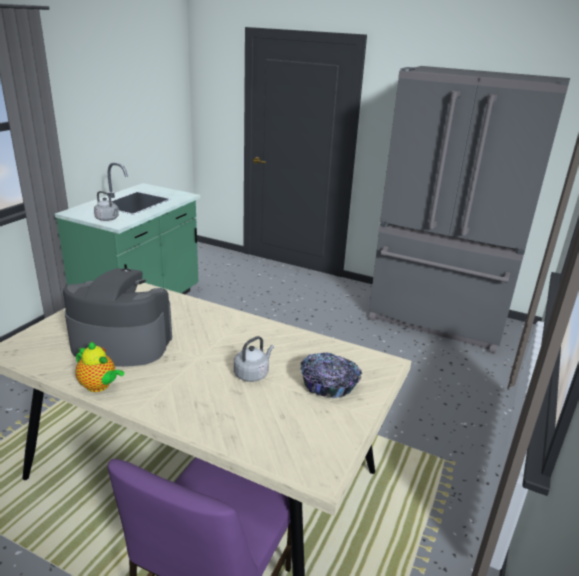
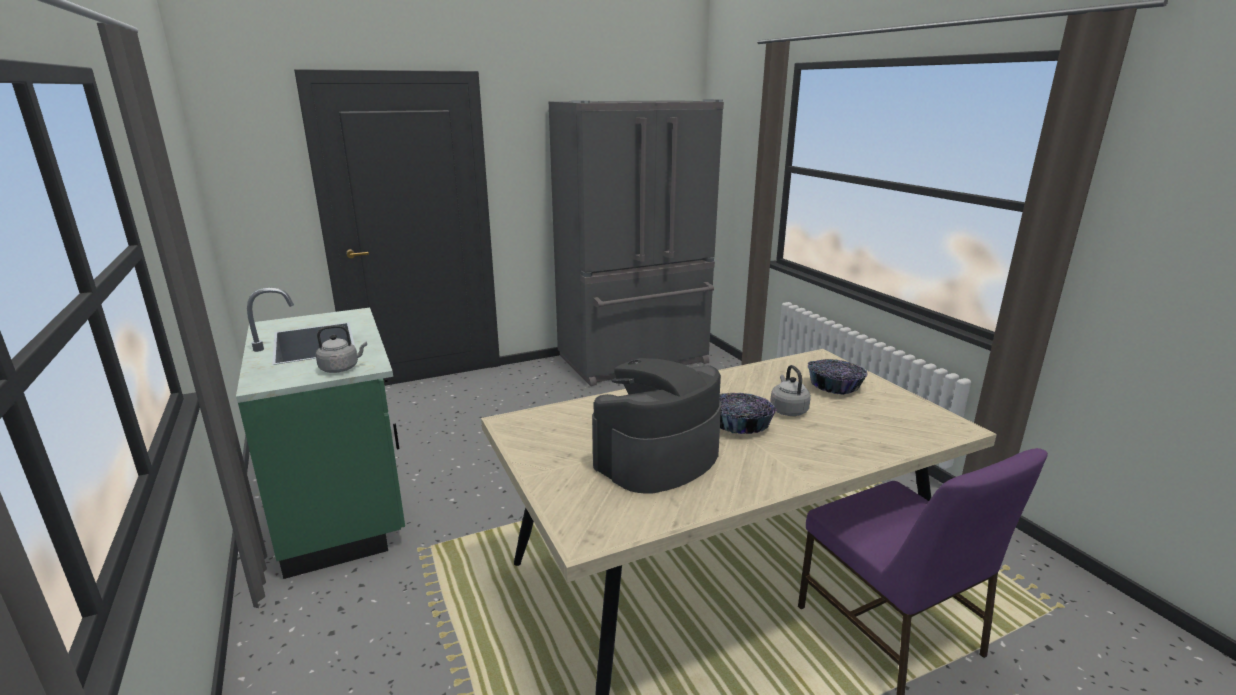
camera: 50 degrees left, 5 degrees down
teapot [75,342,124,392] -> none
none -> bowl [720,393,777,434]

